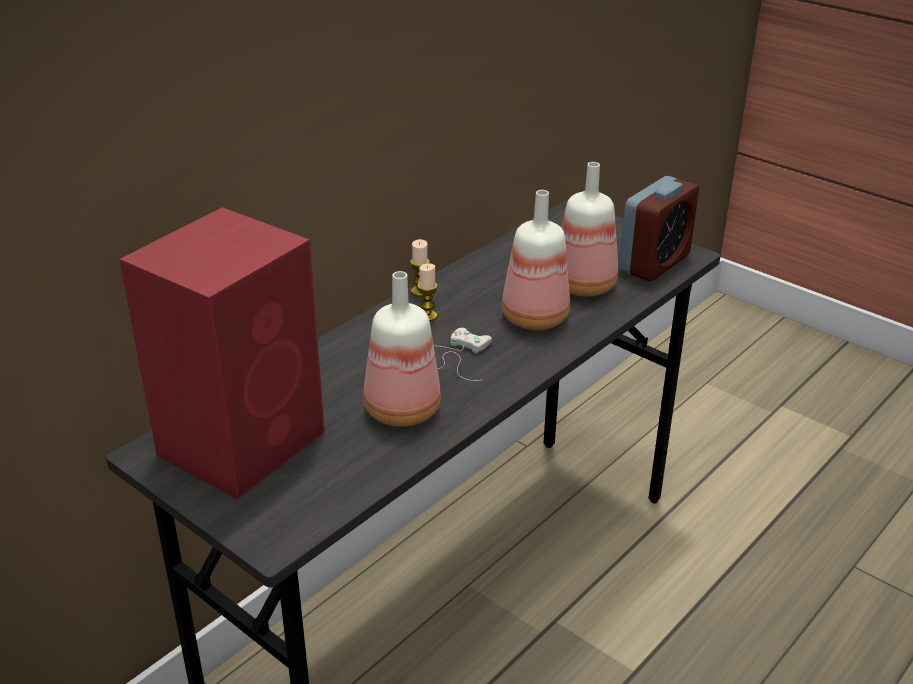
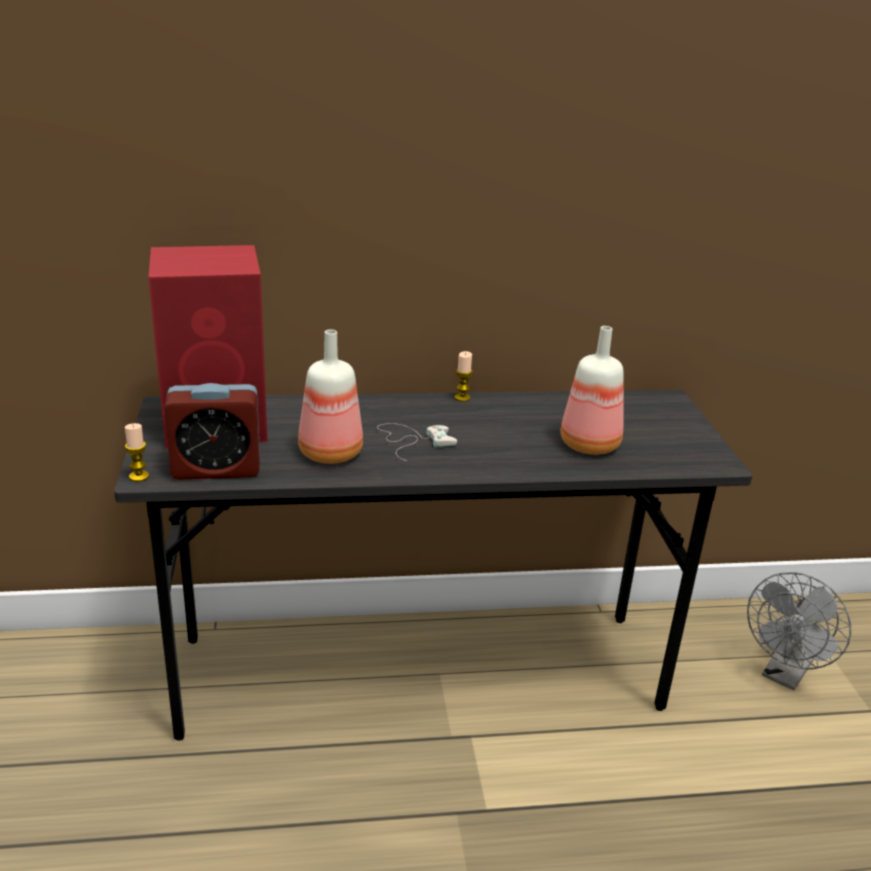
camera: 40 degrees right, 5 degrees down
candle [417,264,437,321] -> candle moved to [125,423,149,482]
bottle [502,190,570,330] -> none
alarm clock [619,176,699,281] -> alarm clock moved to [164,383,260,480]
none -> grey fan [747,572,851,690]

